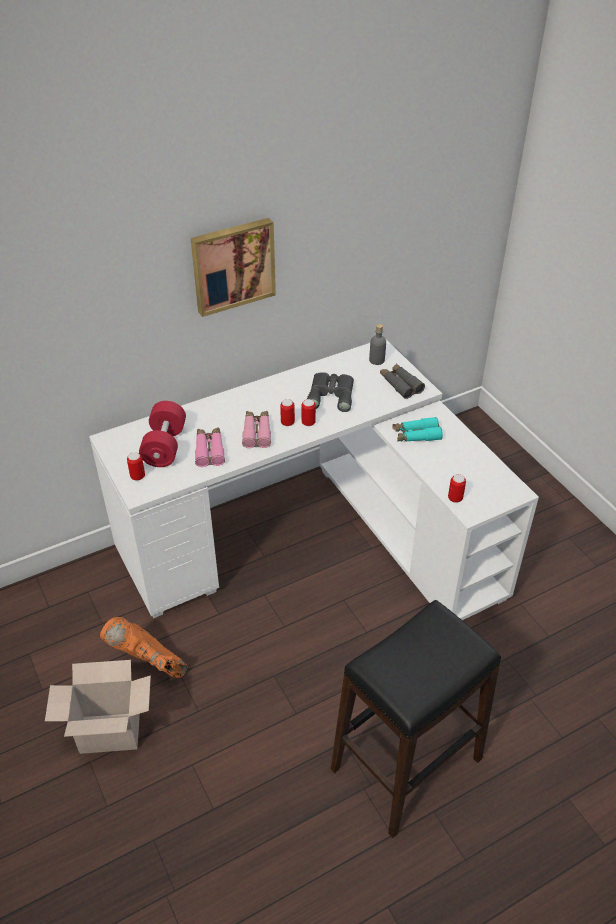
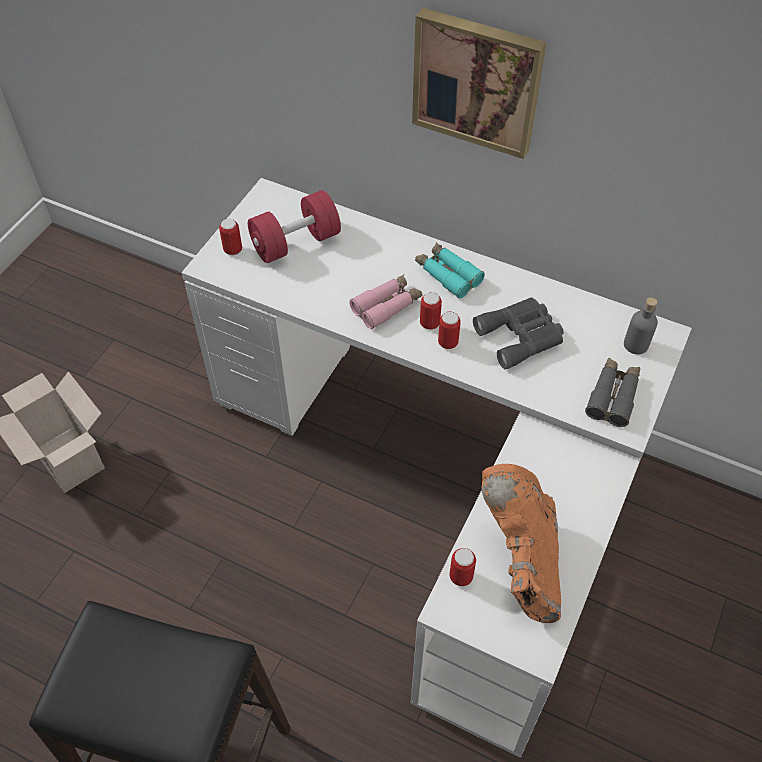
camera: 55 degrees right, 10 degrees up
orange boot [100,617,188,678] -> orange boot moved to [481,464,561,623]
pink binoculars [195,427,225,467] -> none
turquoise binoculars [393,417,443,441] -> turquoise binoculars moved to [415,243,485,298]

